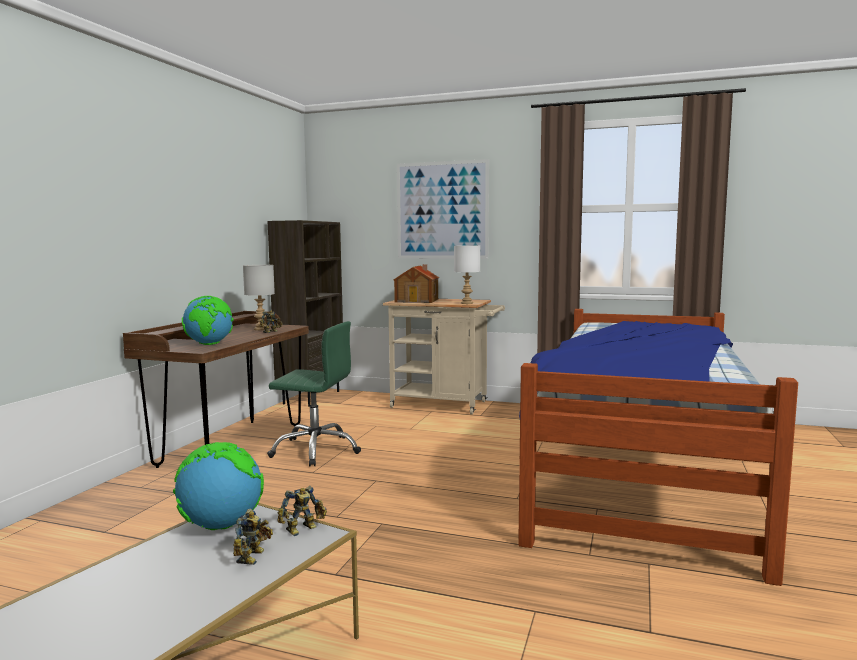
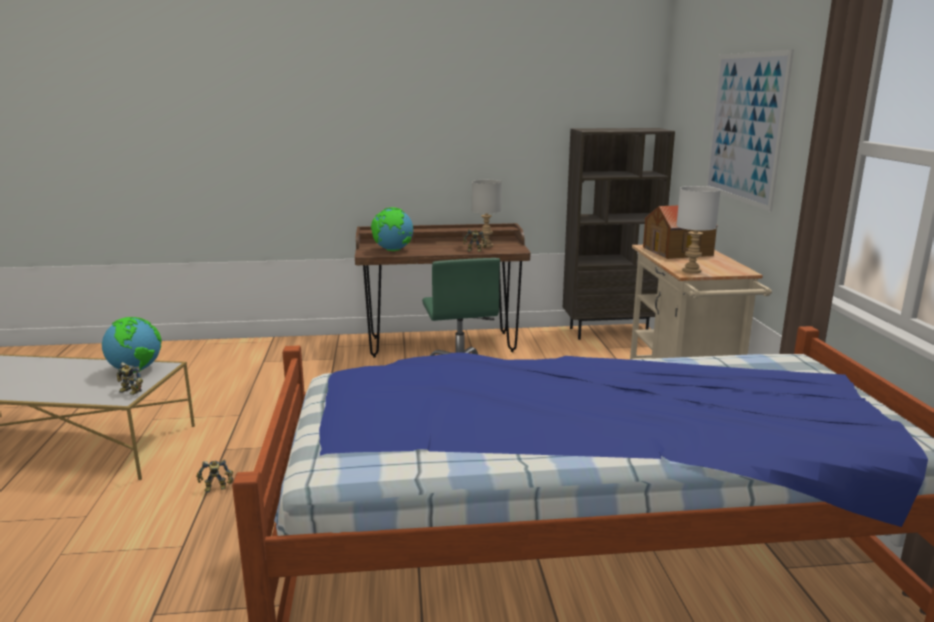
camera: 65 degrees right, 10 degrees up
toy robot [233,509,273,565] -> toy robot moved to [196,459,234,493]

